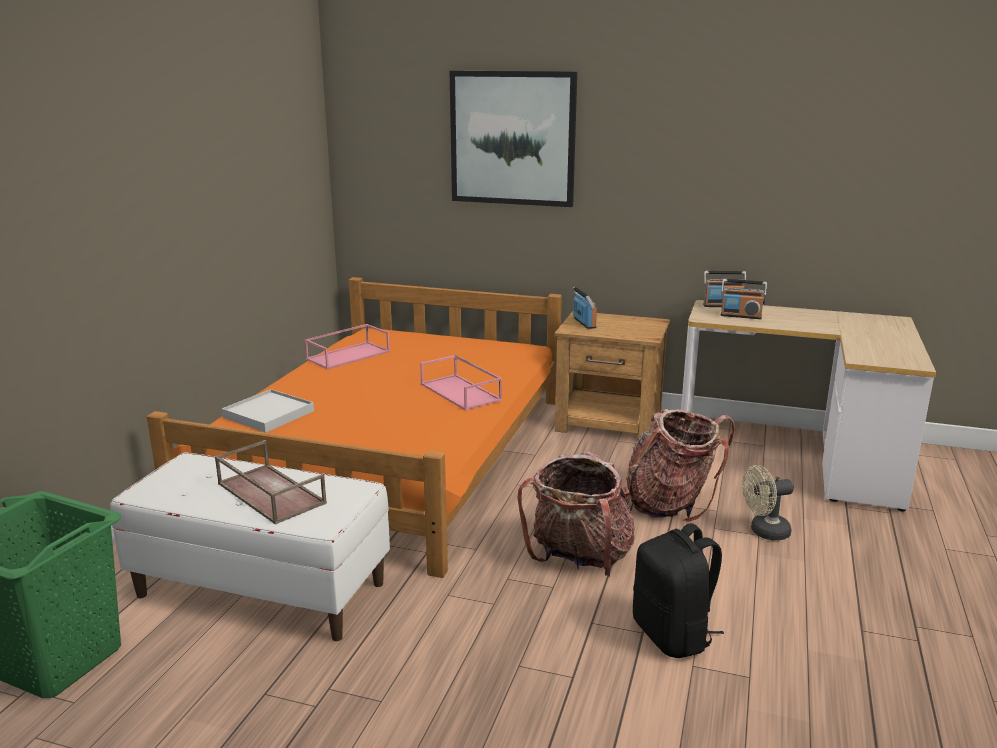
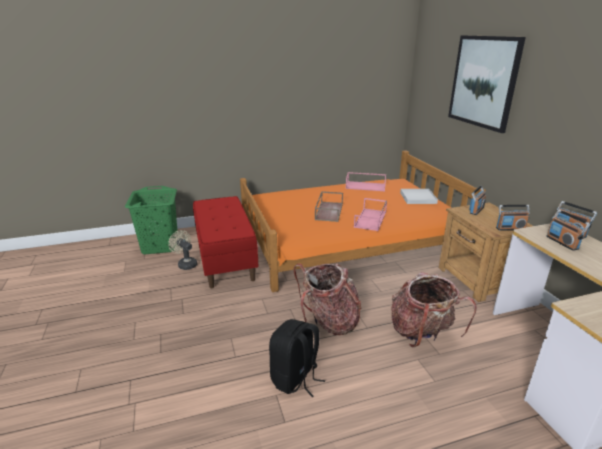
camera: 55 degrees right, 5 degrees up
white bench [110,453,390,641] -> red bench [193,196,259,288]
brown tray [215,440,327,525] -> brown tray moved to [315,191,343,222]
white tray [222,389,314,433] -> white tray moved to [400,189,438,204]
beige fan [742,465,794,540] -> beige fan moved to [168,230,197,270]
none -> radio [496,205,530,231]

